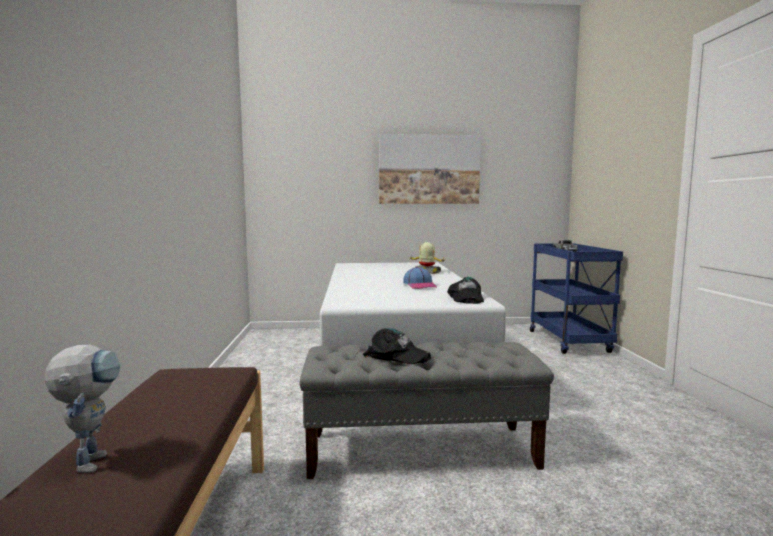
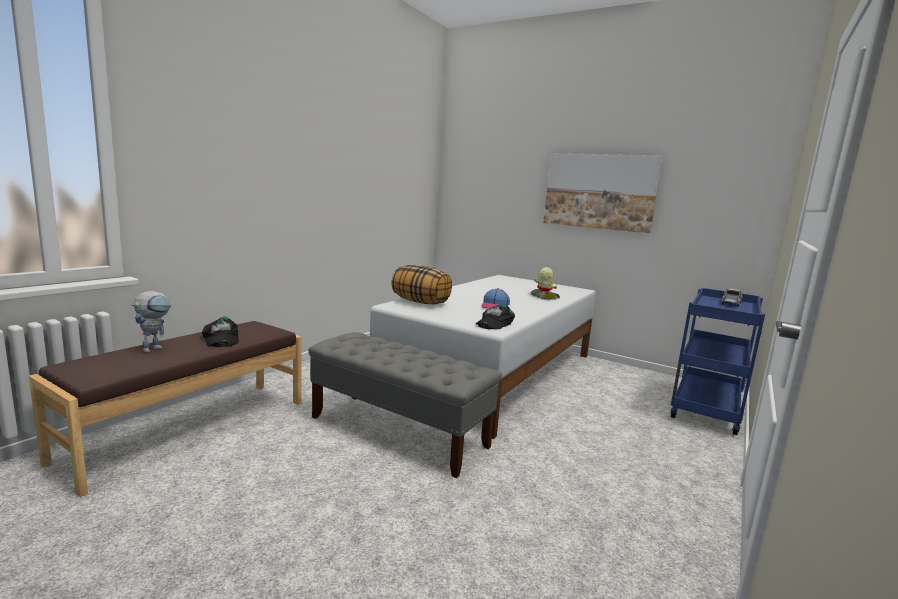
camera: 35 degrees right, 5 degrees up
black cap [363,328,431,364] -> black cap moved to [202,317,239,347]
none -> pillow [391,265,452,304]

